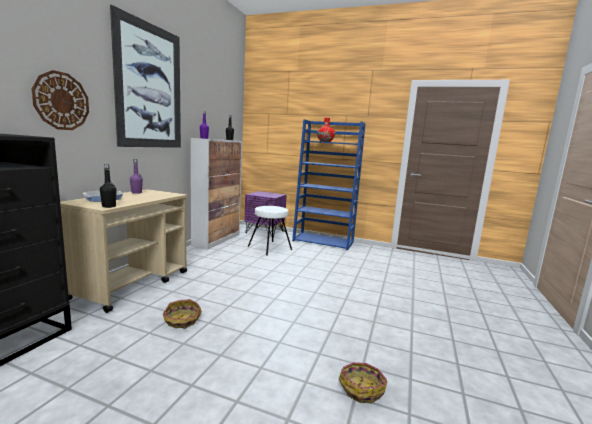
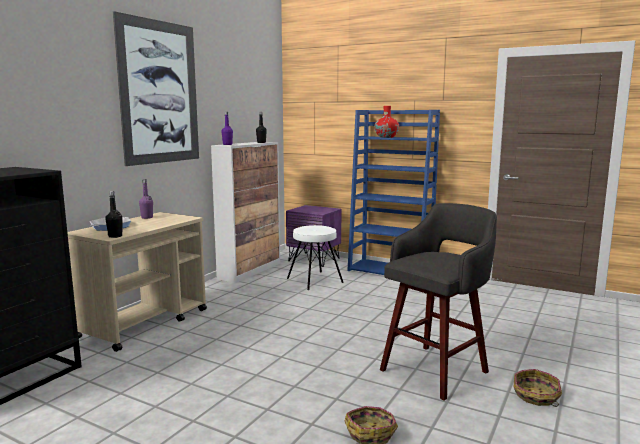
camera: 10 degrees right, 0 degrees up
wall clock [32,70,89,130] -> none
basket [163,299,202,329] -> basket moved to [514,369,562,407]
none -> grey stool [380,203,497,401]

